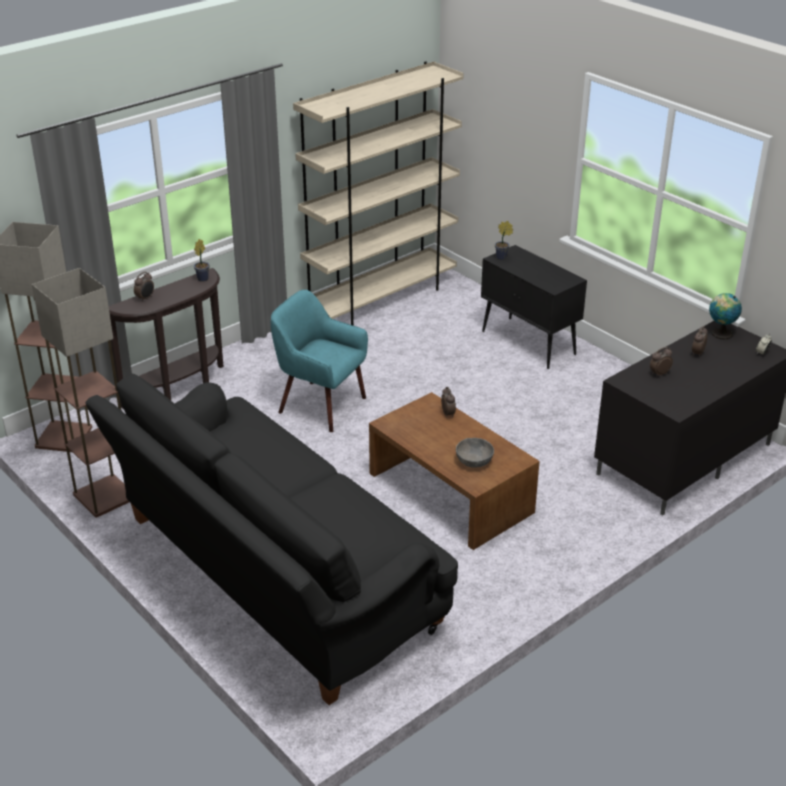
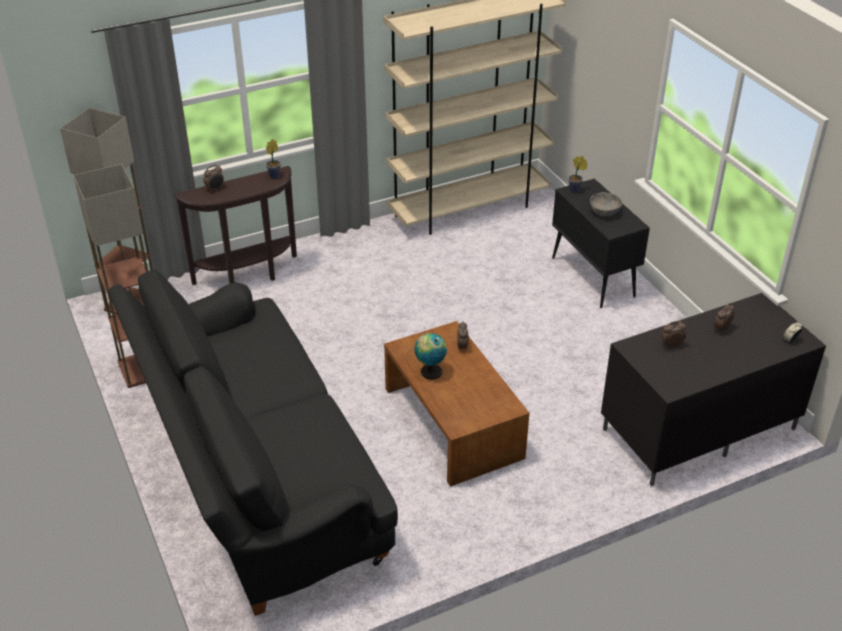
camera: 15 degrees right, 5 degrees up
turquoise armchair [271,290,368,432] -> none
grey bowl [456,438,494,467] -> grey bowl moved to [590,192,622,216]
globe [709,293,742,340] -> globe moved to [414,333,447,379]

